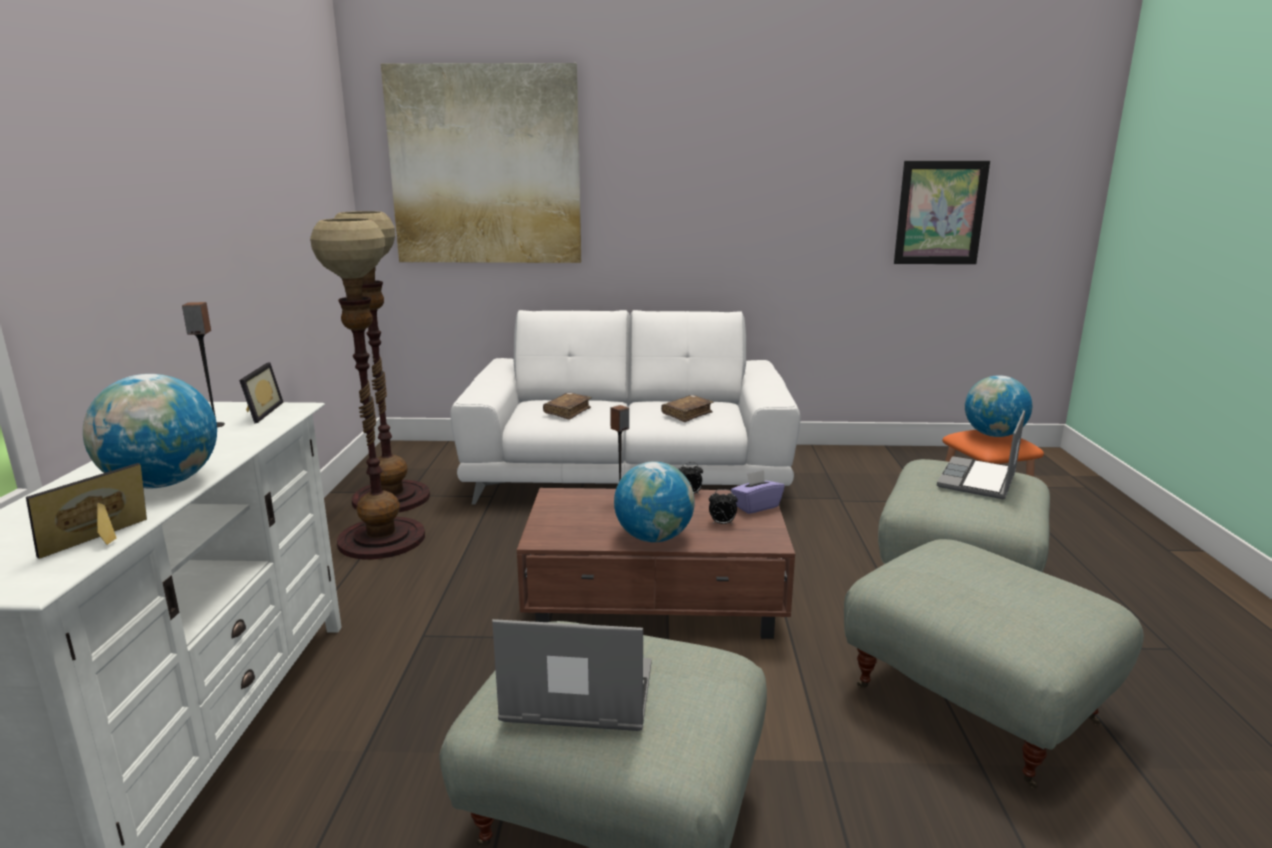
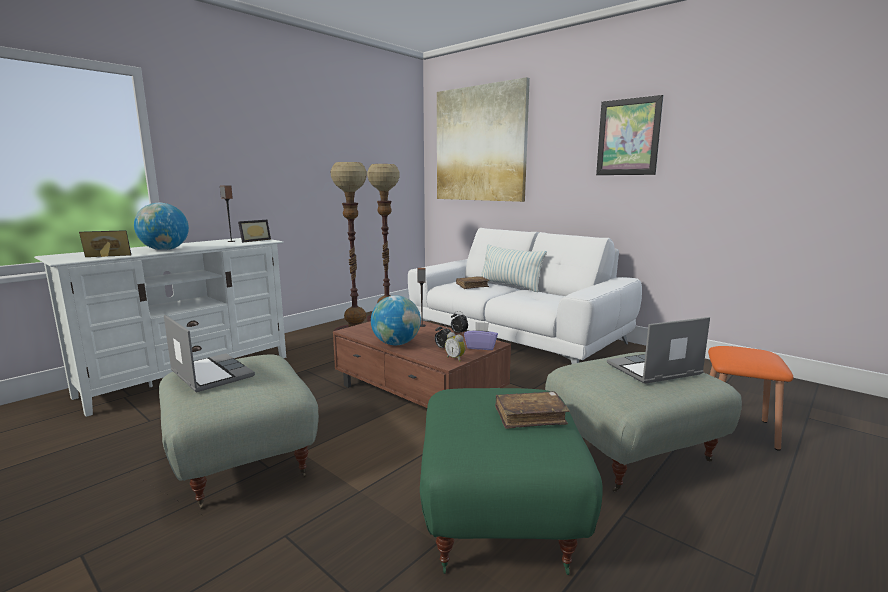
camera: 40 degrees right, 5 degrees down
brown book [661,395,714,422] -> brown book moved to [495,391,570,429]
grey ottoman [844,539,1144,789] -> green ottoman [420,388,603,575]
picture [894,161,990,264] -> picture moved to [596,95,664,175]
globe [965,375,1032,437] -> none
none -> alarm clock [445,332,465,362]
none -> pillow [481,244,547,292]

